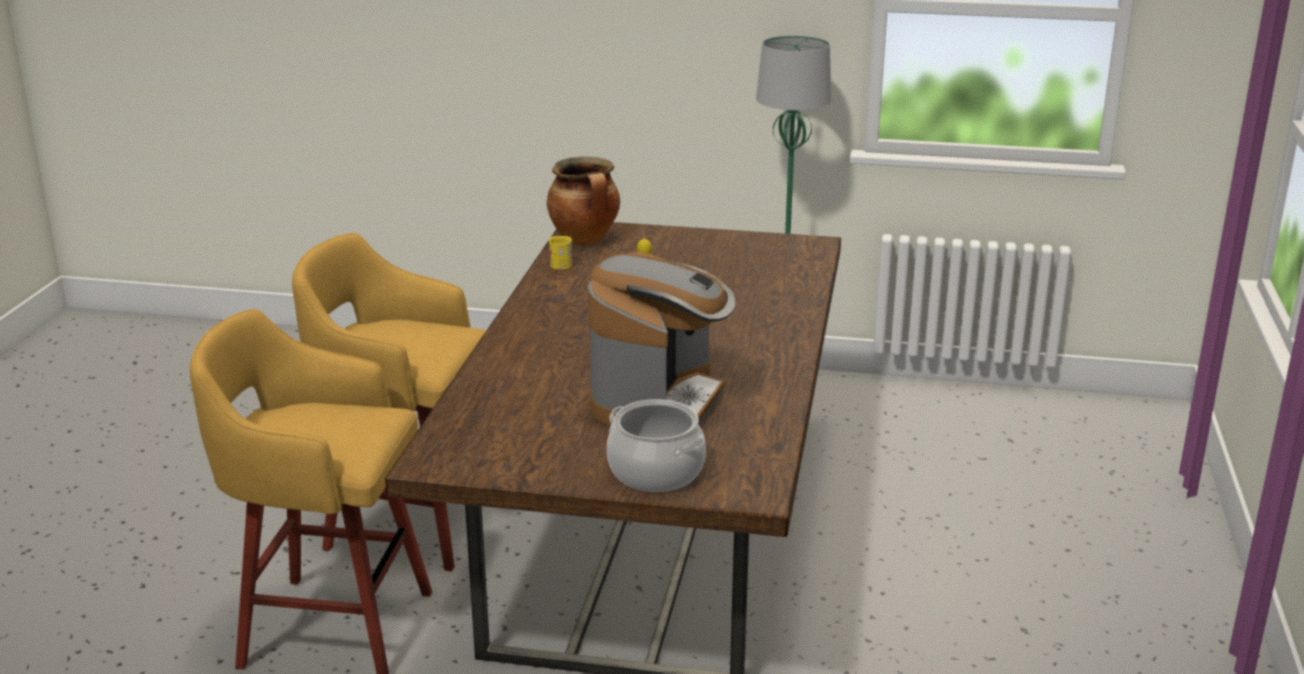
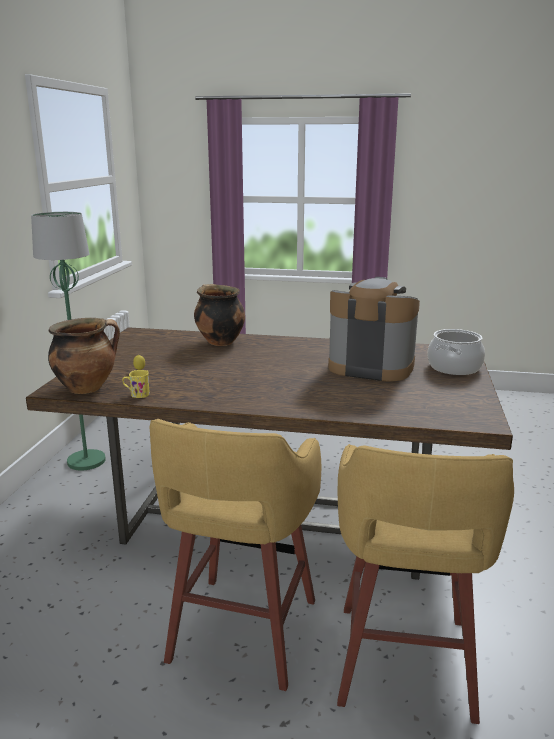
camera: 90 degrees left, 5 degrees down
none -> cooking pot [194,284,245,346]

